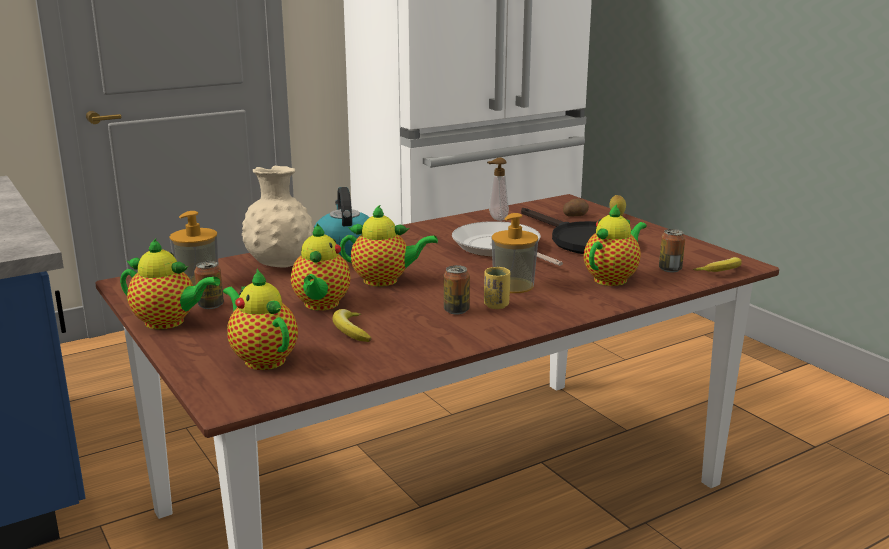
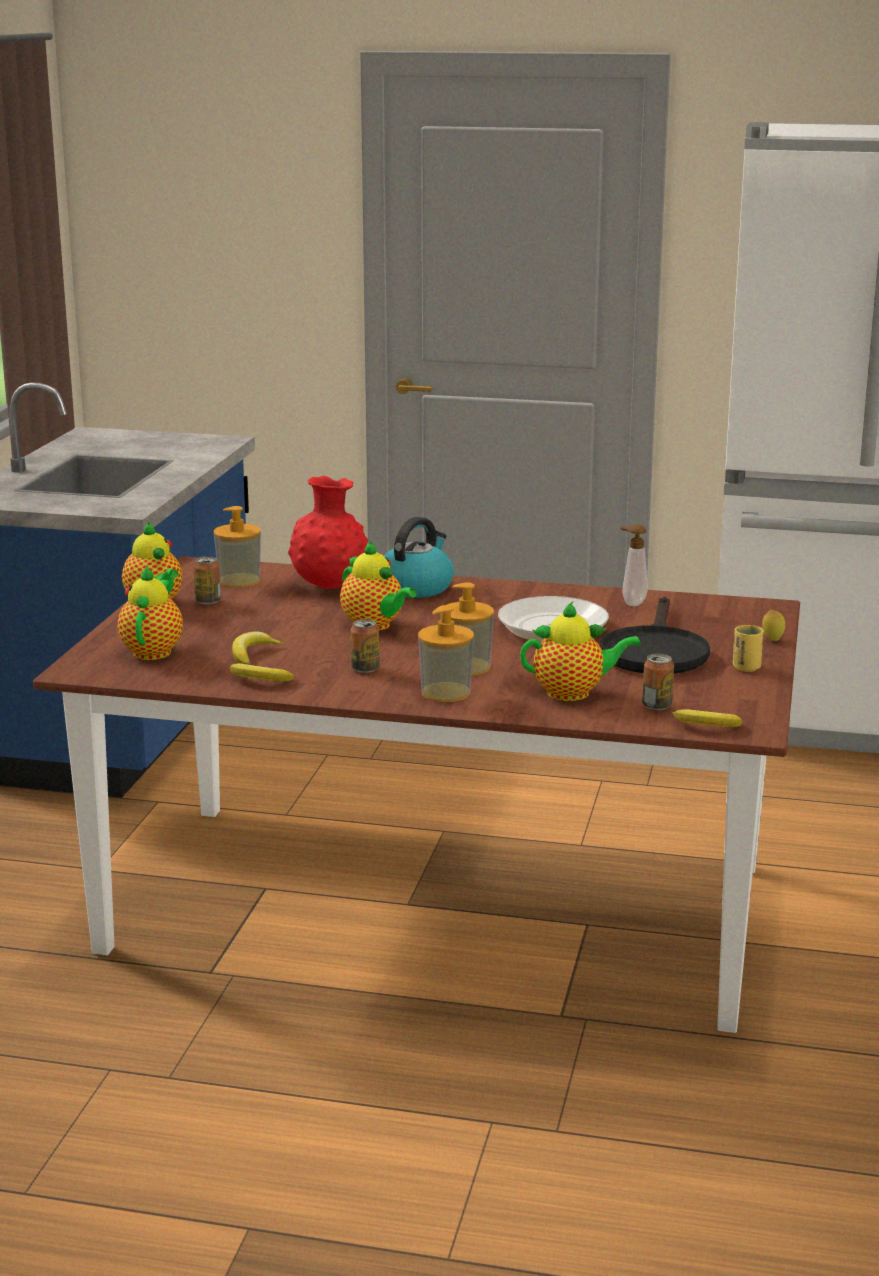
camera: 45 degrees right, 0 degrees up
beige vase [242,166,314,268] -> red vase [288,476,368,589]
teapot [291,224,350,311] -> none
yellow cup [484,267,510,309] -> yellow cup moved to [733,625,764,672]
potato [563,199,589,217] -> none
none -> banana [230,664,294,682]
none -> soap dispenser [418,605,474,702]

